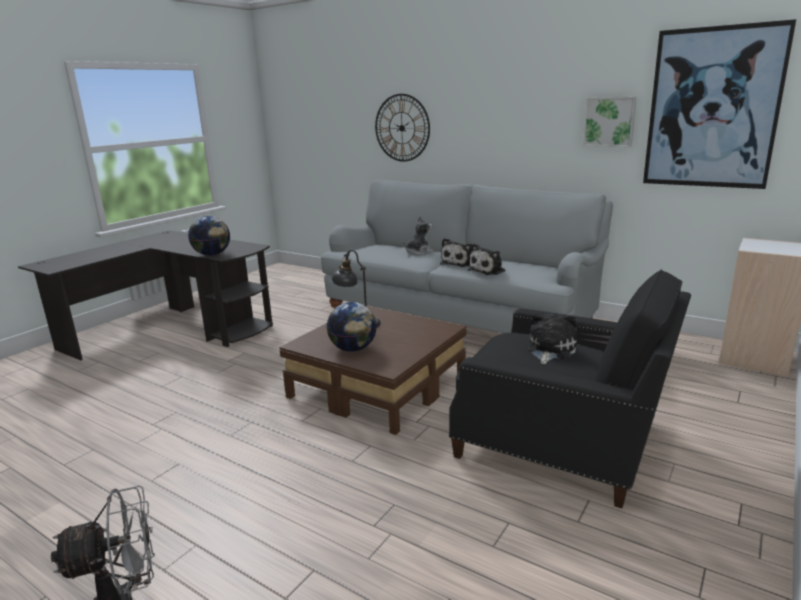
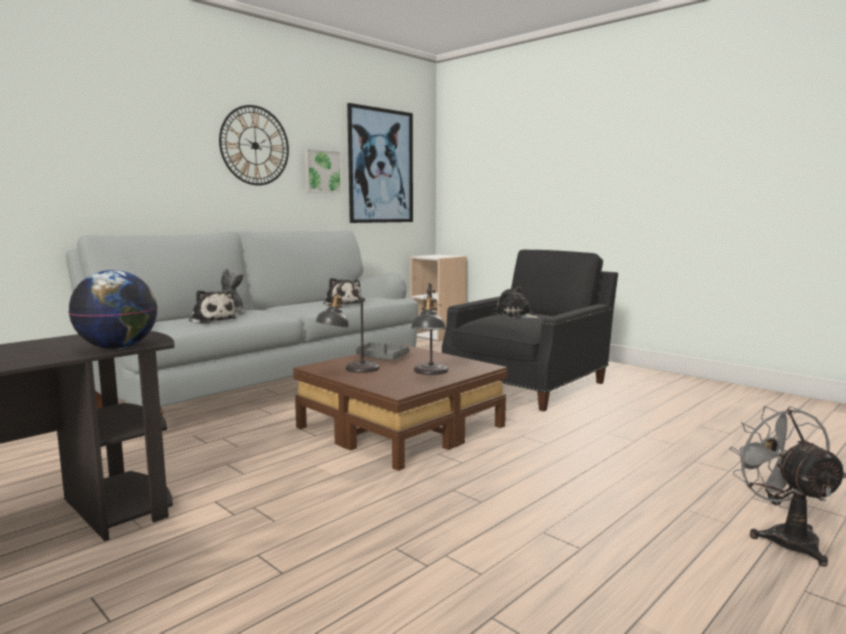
camera: 80 degrees left, 10 degrees down
globe [327,302,377,352] -> grey table lamp [411,282,448,375]
wall clock [375,94,430,162] -> wall clock moved to [219,105,289,185]
plush toy [440,238,472,267] -> plush toy moved to [189,290,237,324]
none -> grey tray [356,342,410,360]

